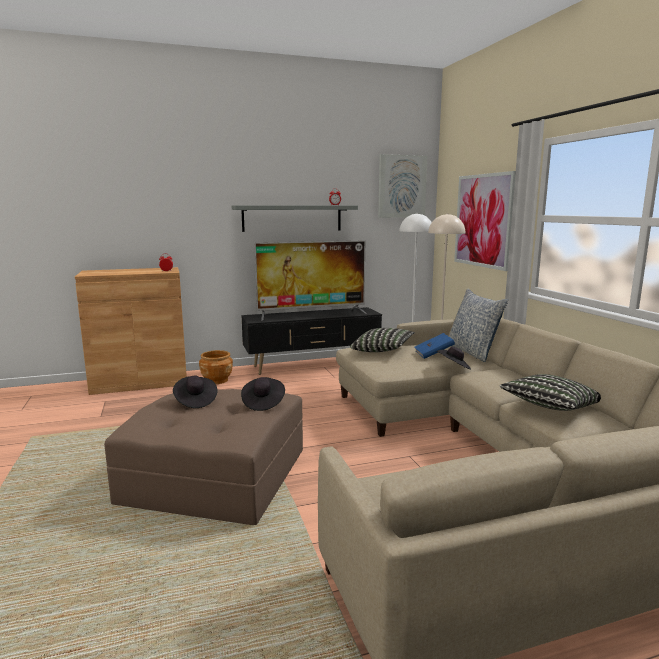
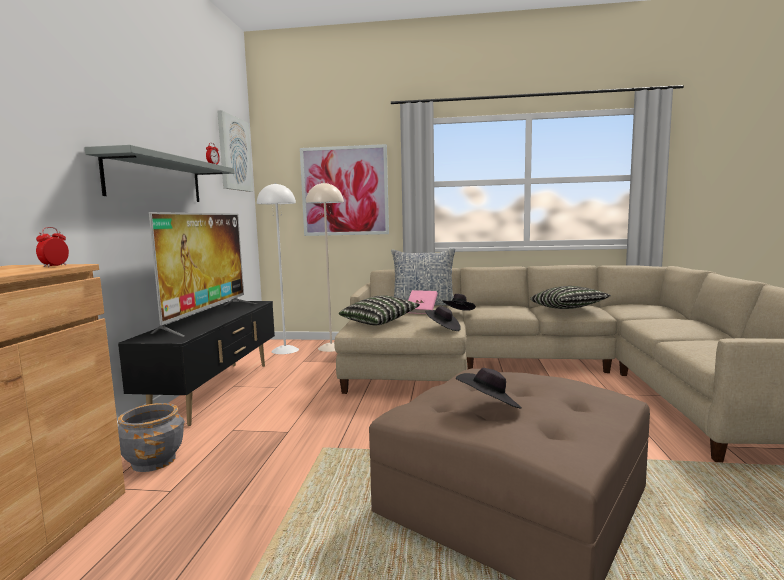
camera: 65 degrees left, 5 degrees down
brown planter [199,350,233,384] -> grey planter [118,403,185,472]
black hat [241,377,285,411] -> black hat moved to [425,306,461,331]
blue book [414,333,455,359] -> pink book [408,290,438,314]

